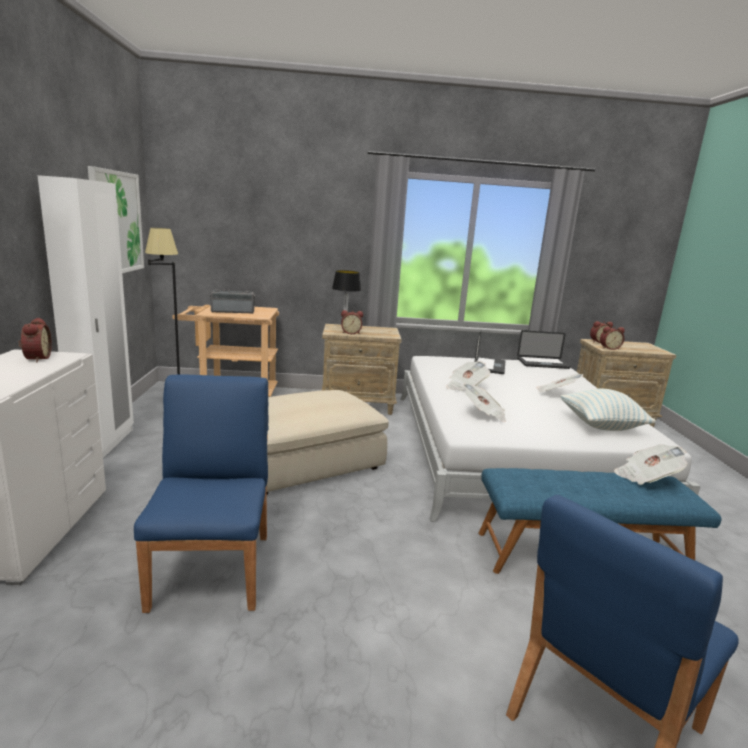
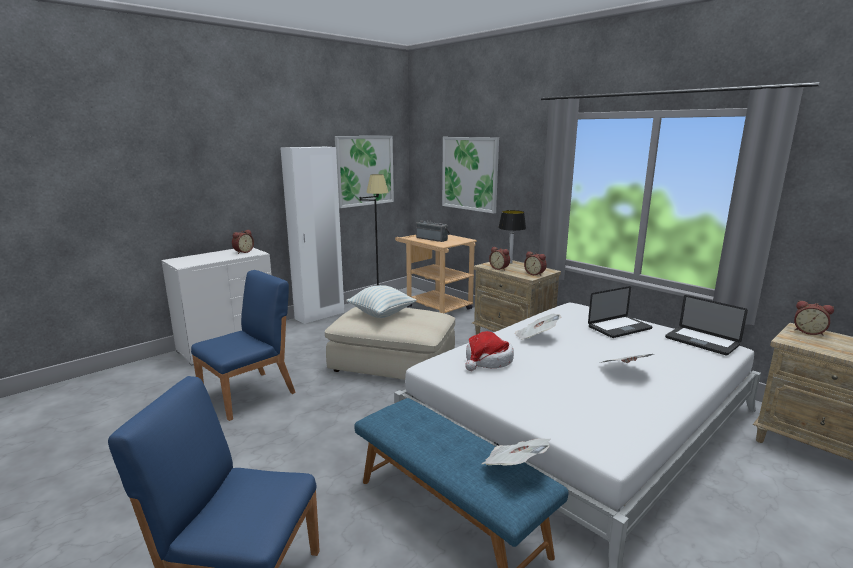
camera: 50 degrees right, 0 degrees up
newspaper [463,383,506,422] -> hat [465,331,514,371]
pillow [560,389,656,431] -> pillow moved to [346,285,416,318]
alarm clock [600,326,625,350] -> alarm clock moved to [524,251,547,276]
none -> picture [442,137,499,214]

